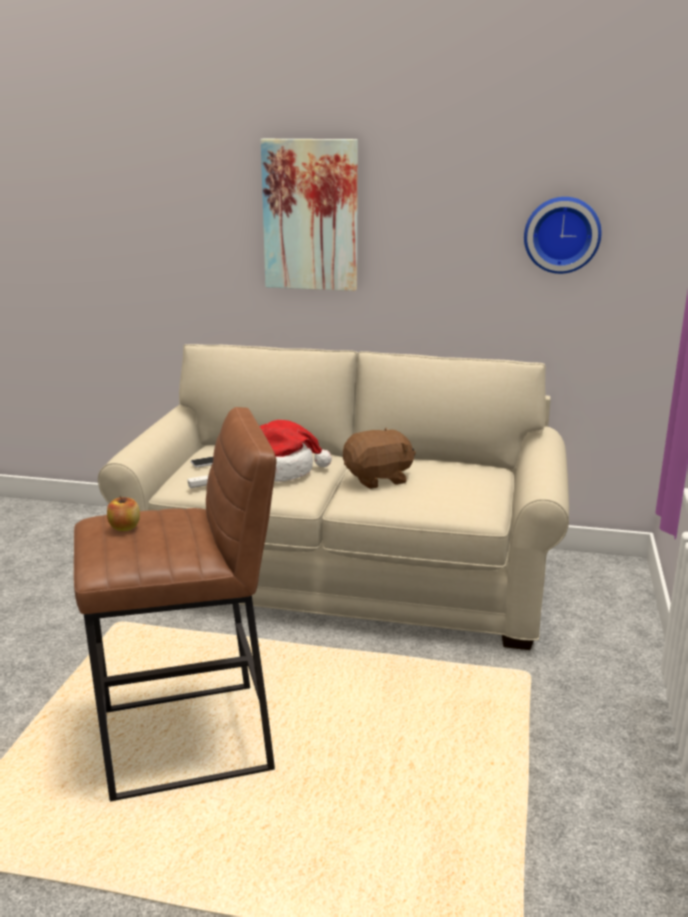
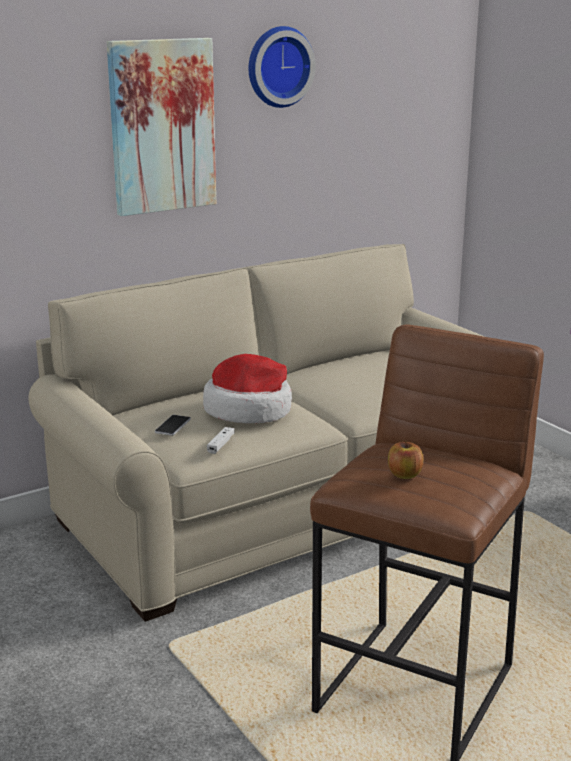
camera: 45 degrees left, 0 degrees up
brown plush toy [343,428,416,489] -> none
wall clock [524,197,601,274] -> wall clock moved to [249,26,316,108]

